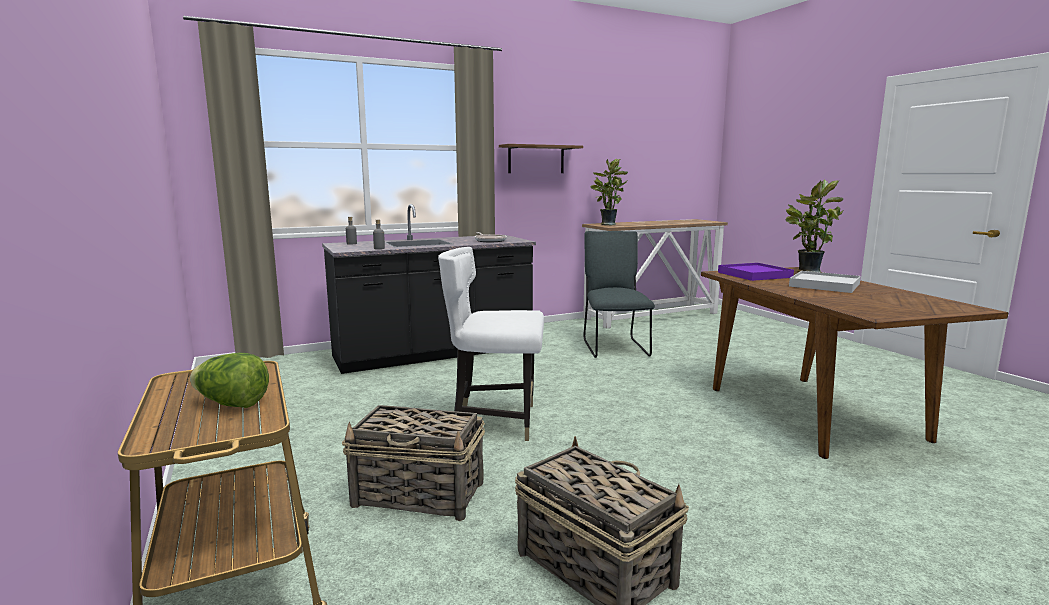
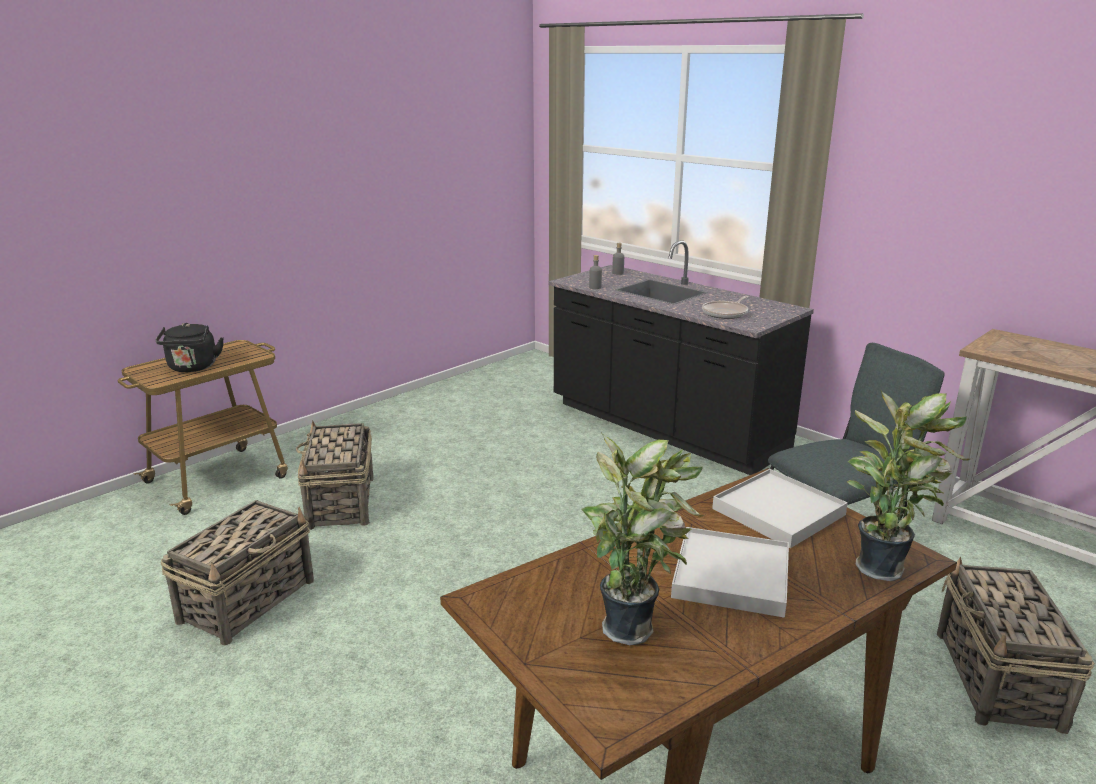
camera: 70 degrees right, 10 degrees up
lettuce [190,353,269,408] -> black kettle [155,323,224,372]
white chair [438,247,544,441] -> none
brown shelf [499,144,583,173] -> none
potted plant [590,159,628,225] -> potted plant moved to [581,434,704,645]
purple tray [718,263,794,281] -> white tray [712,469,848,548]
none -> basket [937,557,1095,734]

